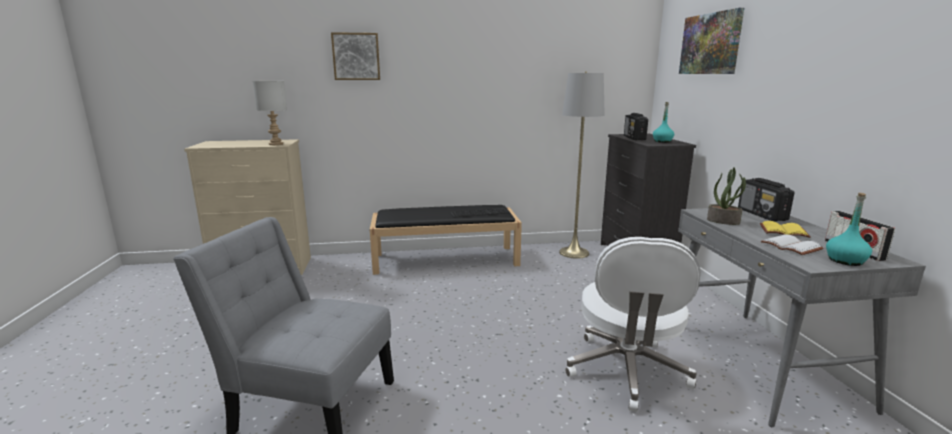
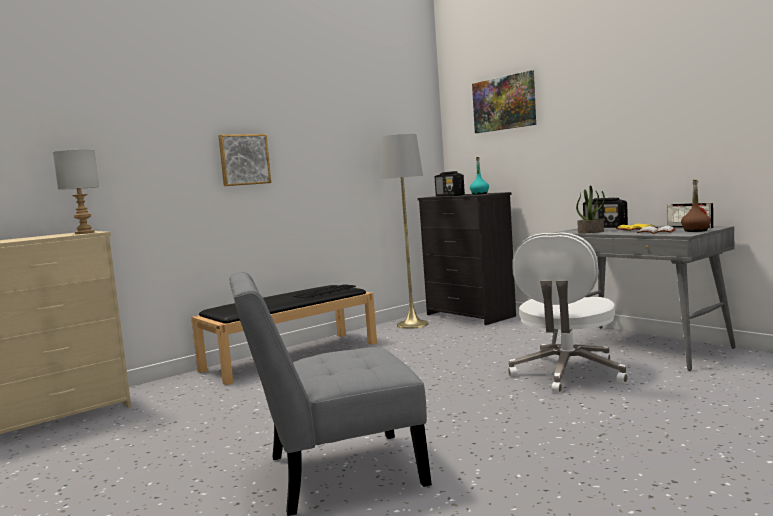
camera: 30 degrees left, 10 degrees down
picture [331,32,380,80] -> picture moved to [218,134,271,186]
white office chair [565,237,701,412] -> white office chair turned 45 degrees clockwise [508,232,628,393]
turquoise bottle [826,193,872,266] -> brown bottle [681,179,711,232]

